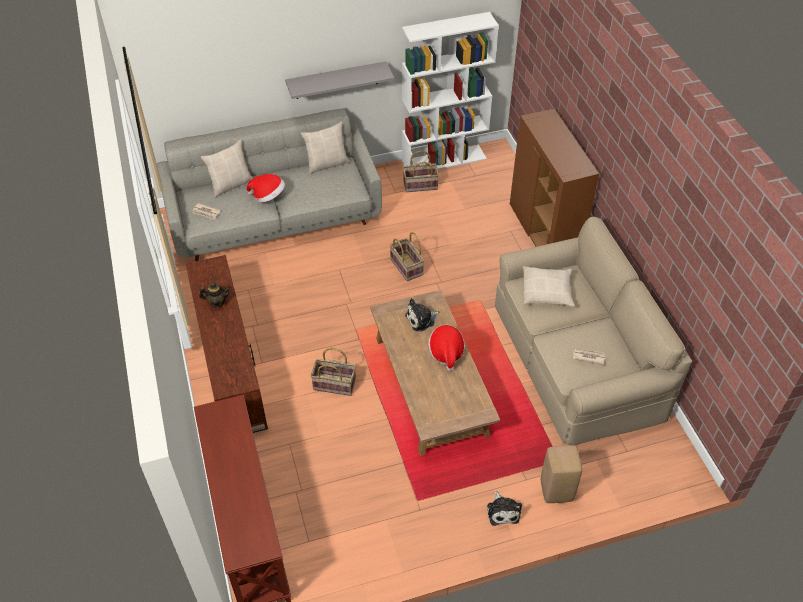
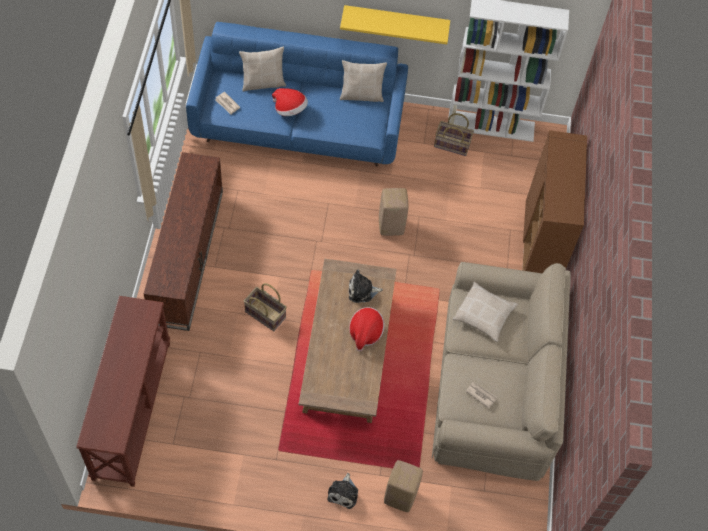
camera: 20 degrees right, 10 degrees up
grey sofa [157,108,382,261] -> blue sofa [186,22,408,167]
teapot [199,282,230,308] -> none
grey shelf [285,61,394,99] -> yellow shelf [340,5,450,44]
basket [390,232,424,281] -> beige stool [379,188,408,236]

